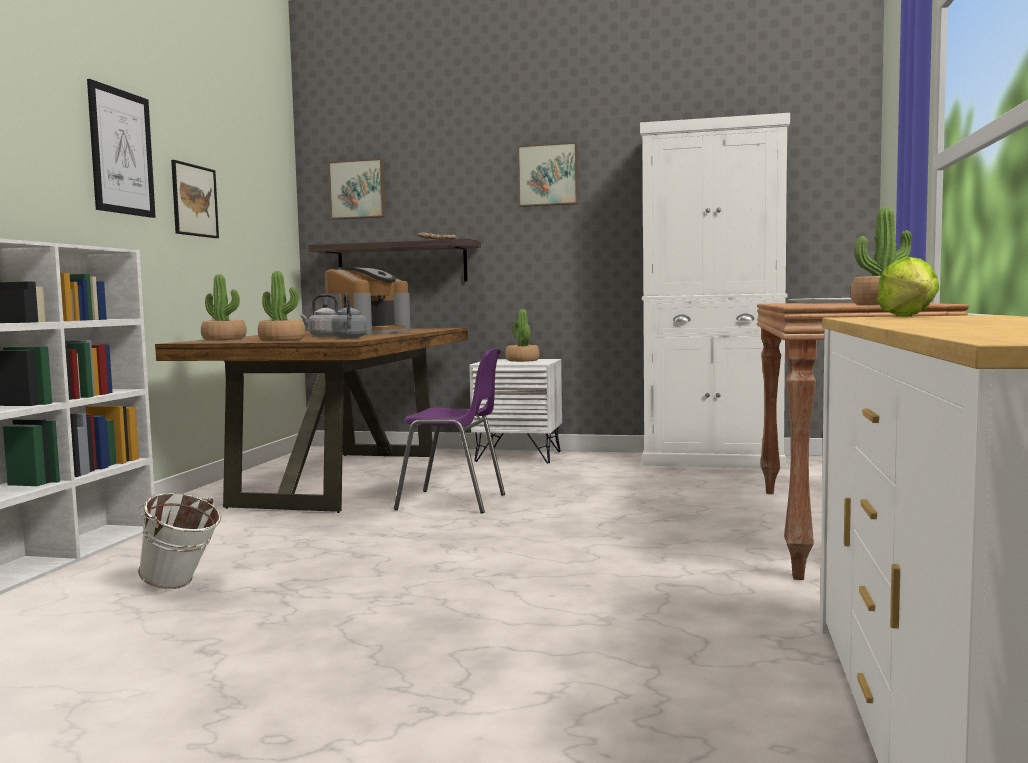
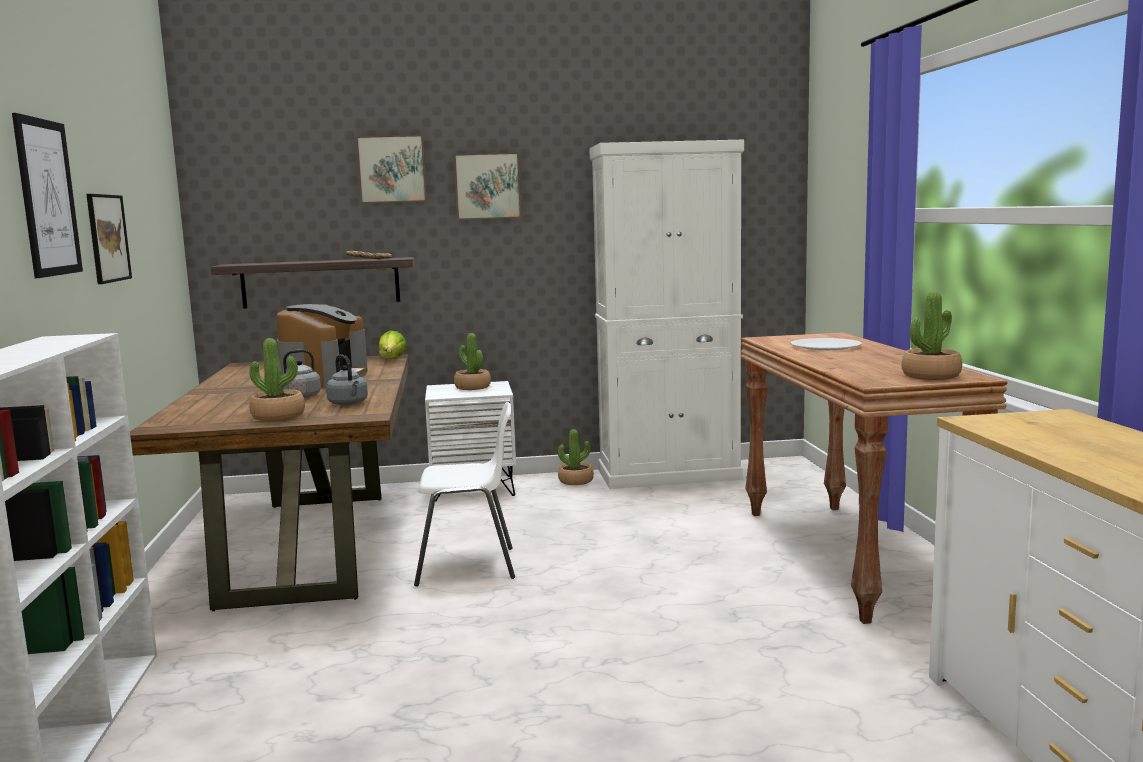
camera: 20 degrees left, 5 degrees up
white bucket [137,493,221,589] -> none
potted plant [201,274,246,340] -> potted plant moved to [558,429,594,485]
picture [328,159,386,220] -> picture moved to [356,135,427,204]
purple chair [394,348,505,514] -> white chair [414,402,515,586]
lettuce [877,256,940,316] -> lettuce moved to [379,330,407,359]

